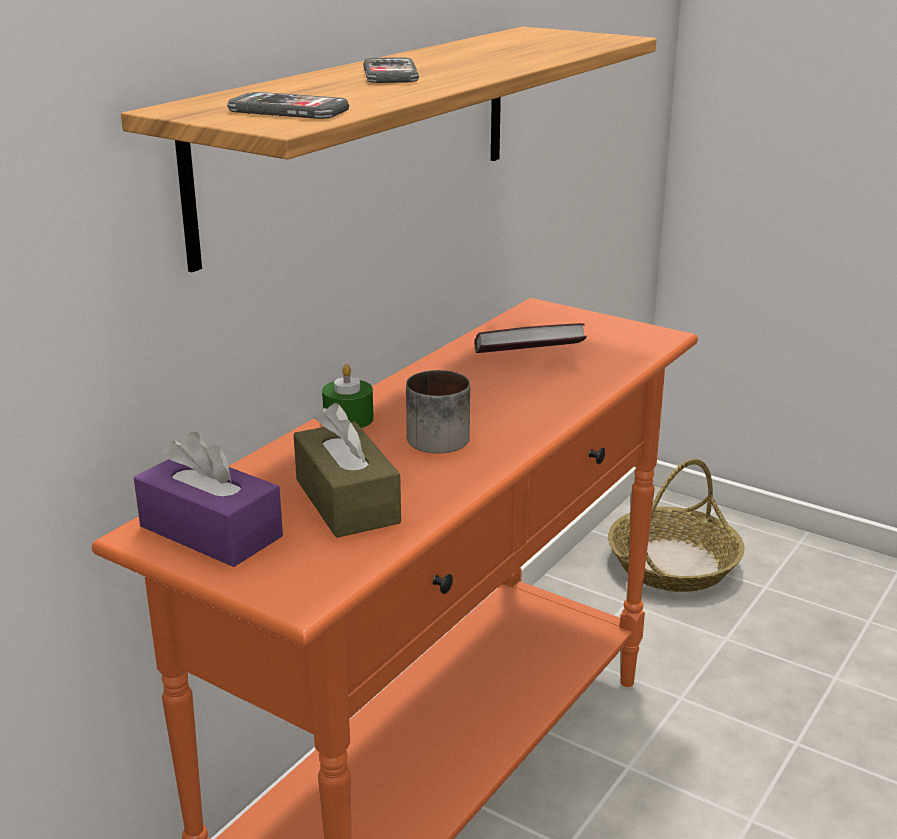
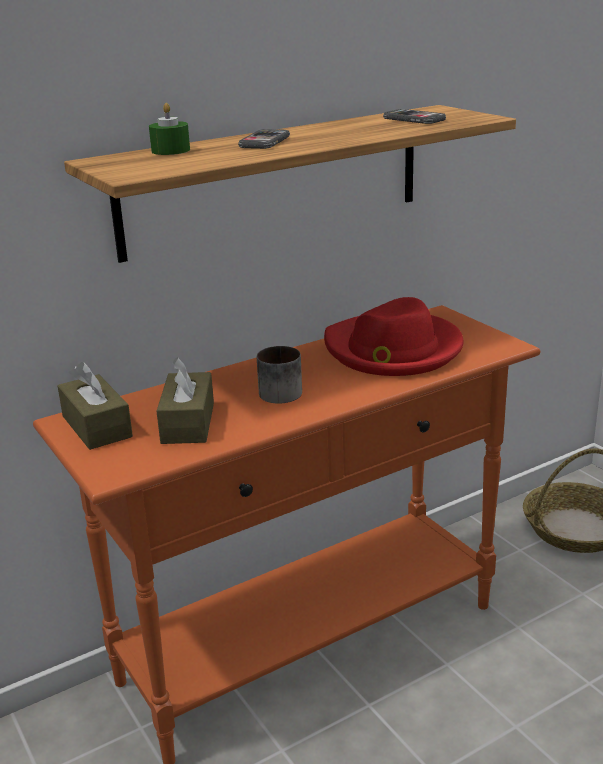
camera: 25 degrees right, 0 degrees up
purple tissue box [134,432,283,567] -> brown tissue box [58,362,133,450]
phone [227,92,349,119] -> phone moved to [383,109,446,124]
green candle [322,364,374,428] -> green candle moved to [149,103,190,155]
book [475,323,587,353] -> red hat [324,297,464,376]

